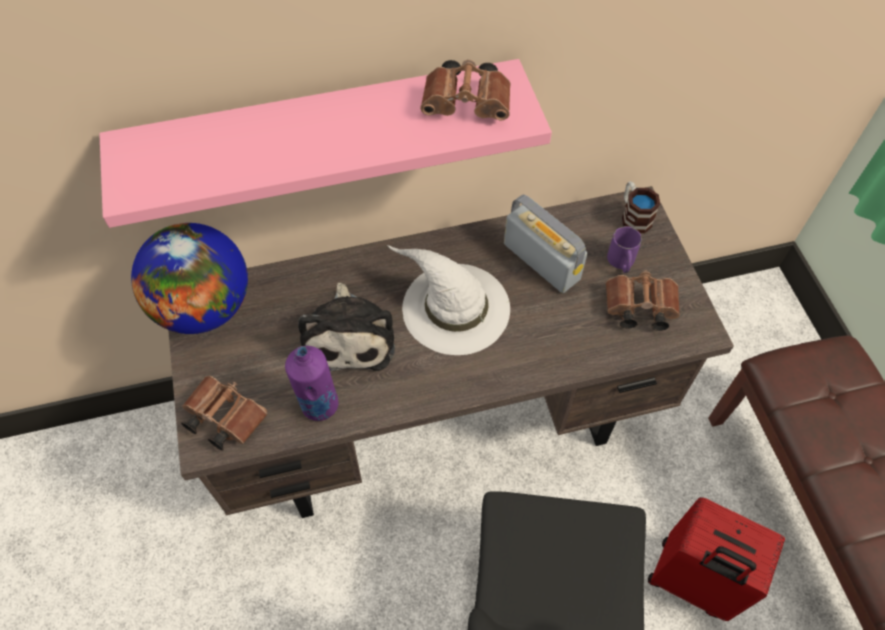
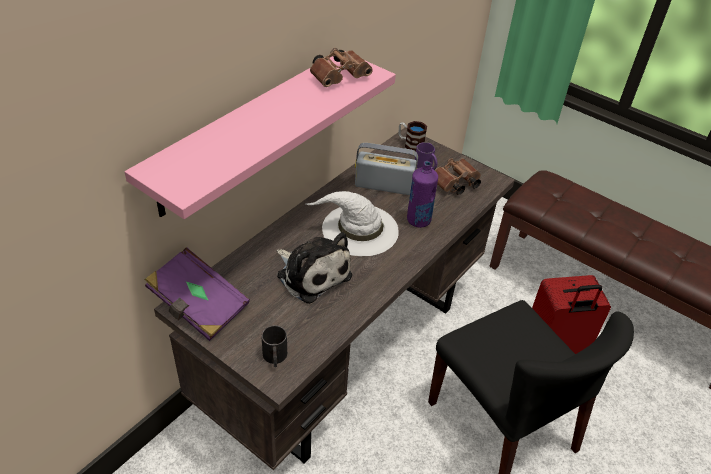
camera: 40 degrees left, 15 degrees down
globe [131,223,248,334] -> purple book [145,247,250,341]
brown binoculars [181,376,267,451] -> black mug [261,325,287,367]
purple bottle [285,346,338,421] -> purple bottle moved to [407,161,438,228]

